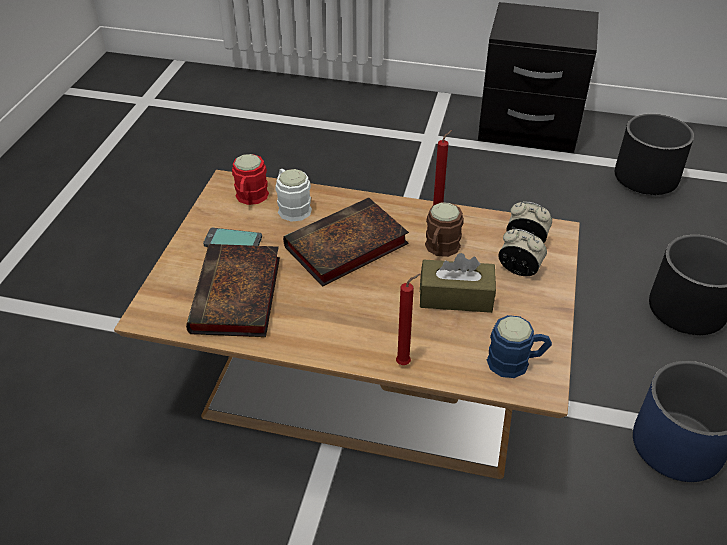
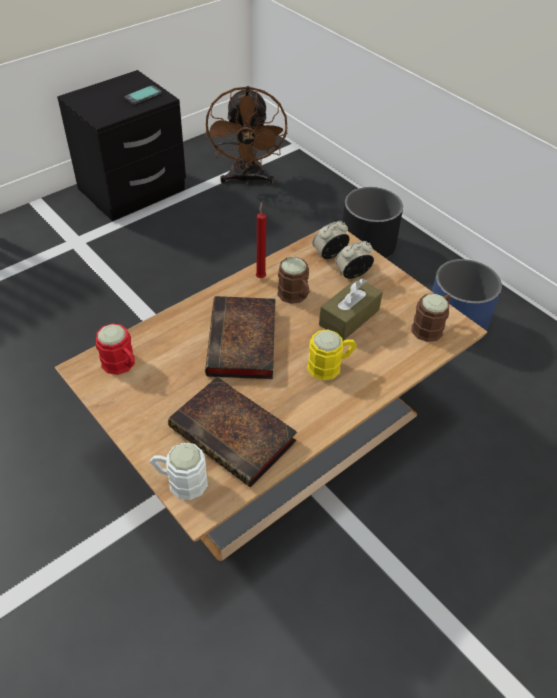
camera: 55 degrees left, 5 degrees up
phone [203,228,262,247] -> phone moved to [124,85,162,104]
white mug [276,169,312,222] -> white mug moved to [150,443,208,500]
red candle [396,274,420,365] -> none
blue mug [487,315,552,378] -> brown mug [412,293,451,342]
black planter [615,114,694,196] -> brown fan [205,86,287,185]
none -> yellow mug [307,329,357,381]

